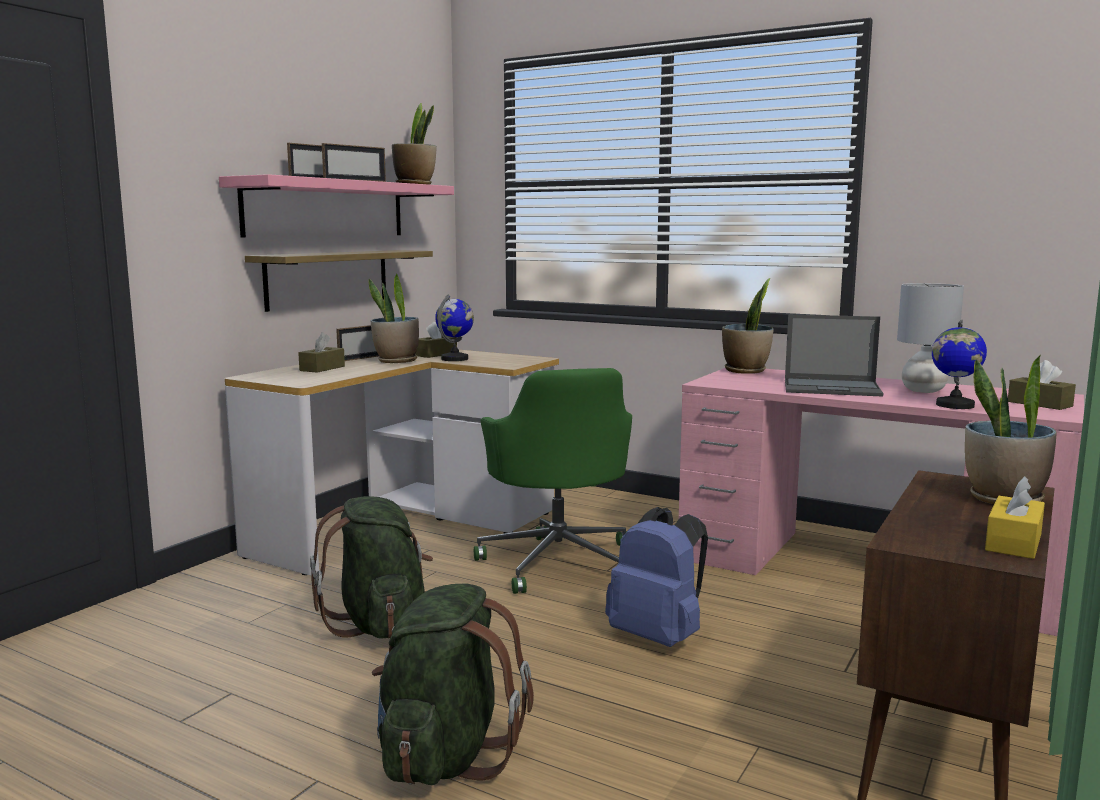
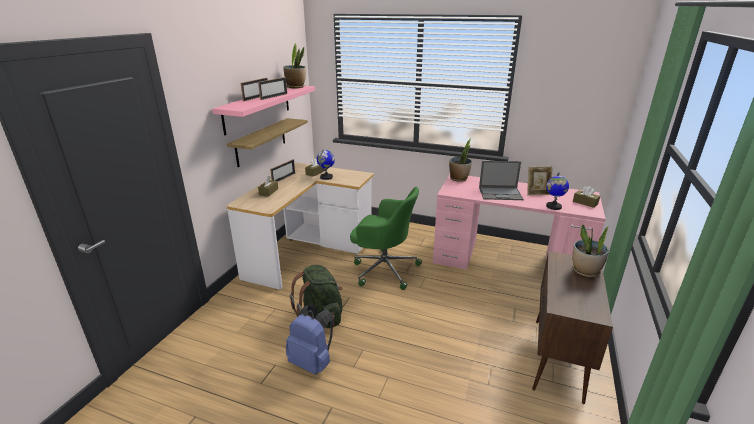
camera: 10 degrees left, 15 degrees up
potted plant [368,274,419,363] -> none
green backpack [372,583,534,785] -> none
green office chair [474,368,632,594] -> green office chair turned 45 degrees counterclockwise [350,187,422,290]
blue backpack [605,507,708,647] -> blue backpack moved to [286,304,333,375]
grey table lamp [897,283,964,393] -> picture frame [527,166,553,196]
yellow tissue box [985,476,1045,559] -> none

